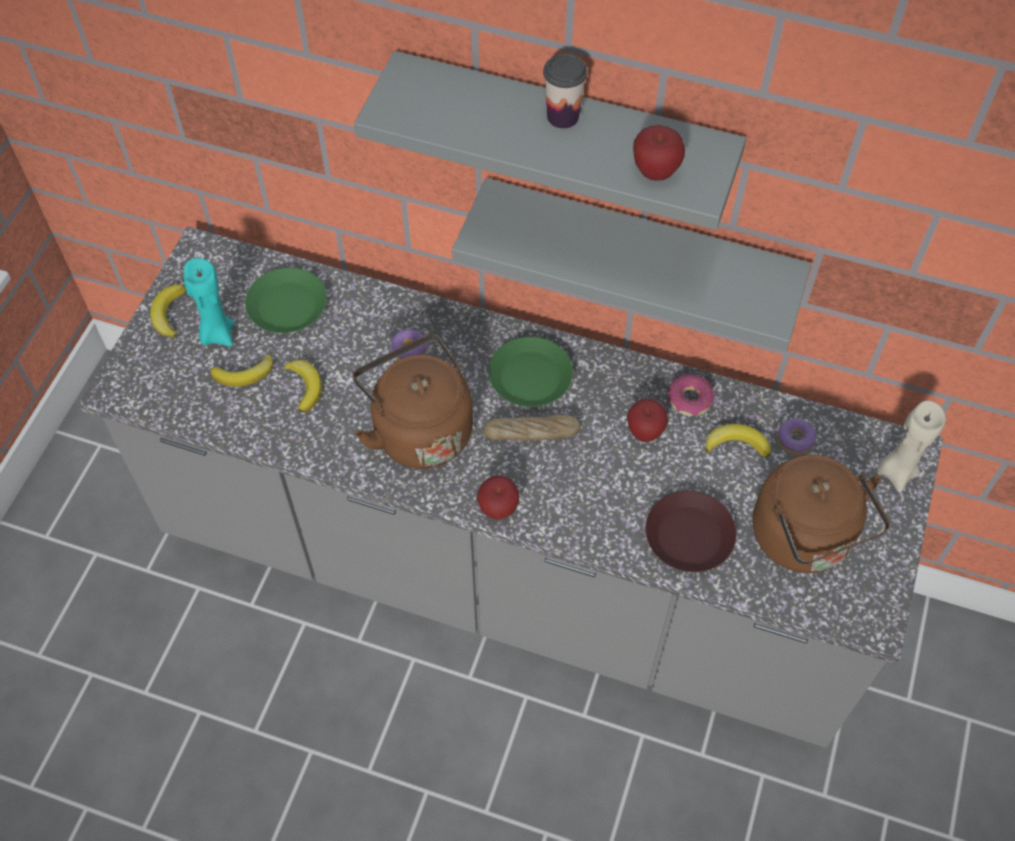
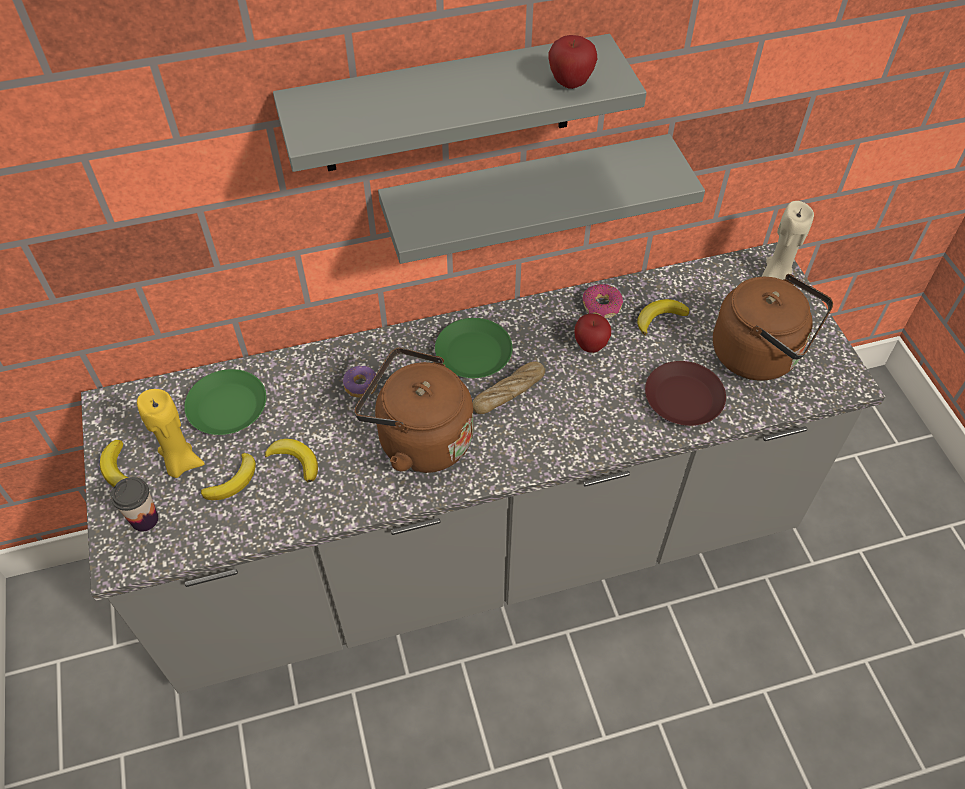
camera: 35 degrees left, 5 degrees down
turquoise candle [184,258,235,346] -> yellow candle [137,389,205,478]
apple [477,475,519,520] -> none
cup [543,53,587,128] -> cup moved to [111,477,158,532]
donut [777,419,816,455] -> none

